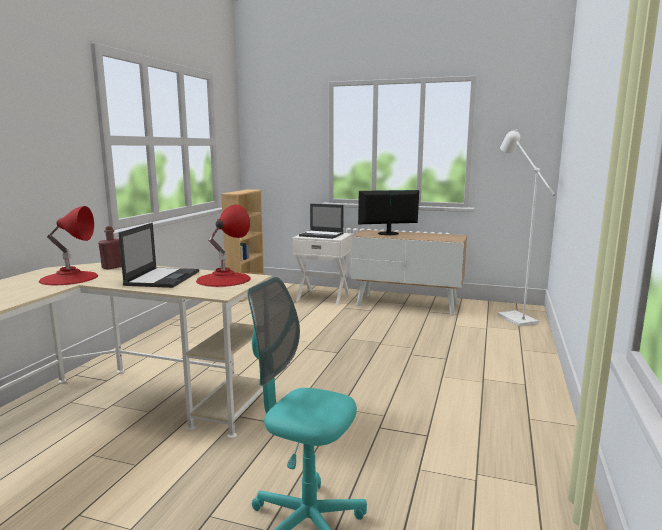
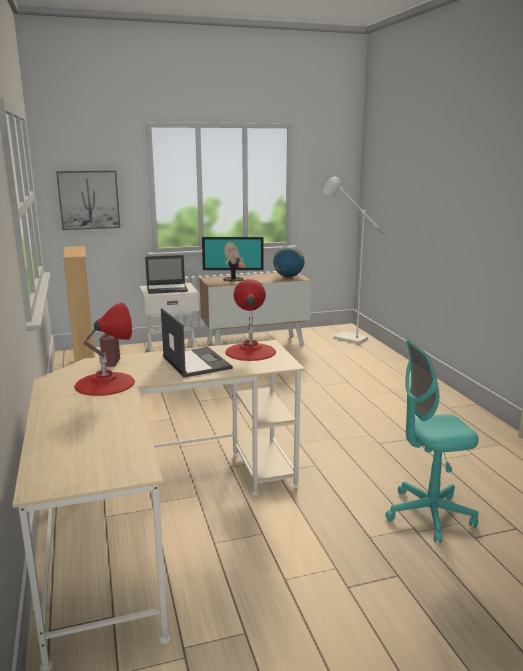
camera: 35 degrees left, 5 degrees up
monitor [358,190,419,235] -> monitor turned 135 degrees counterclockwise [202,237,263,282]
none -> picture [56,170,120,230]
none -> globe [273,246,305,277]

